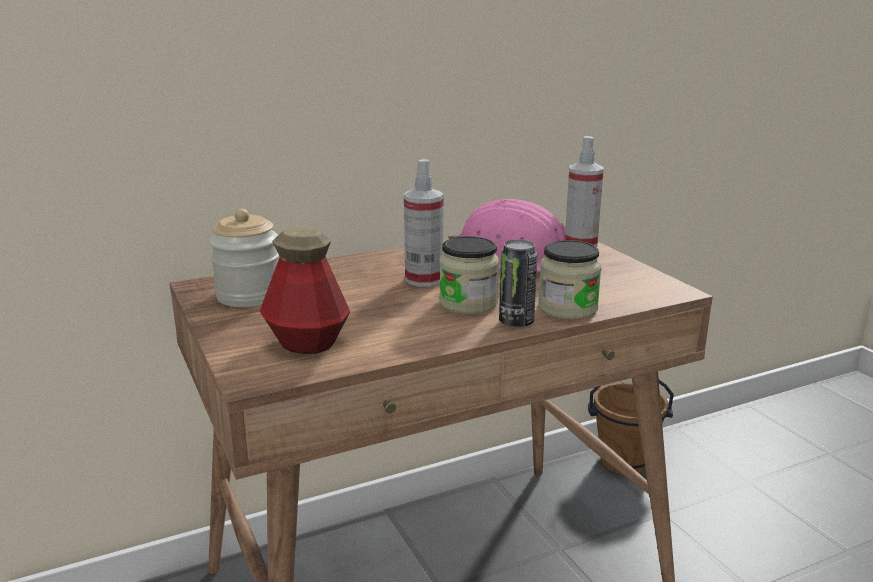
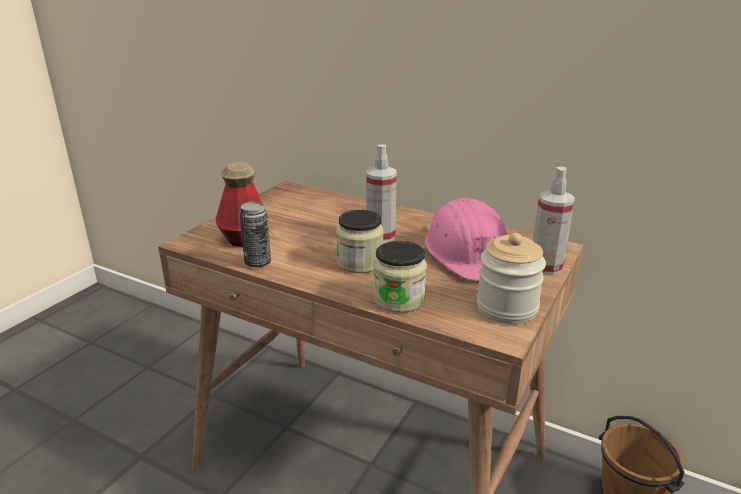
camera: 55 degrees right, 5 degrees up
jar [209,209,279,307] -> jar moved to [477,233,546,324]
can [499,239,537,328] -> can moved to [239,201,271,267]

